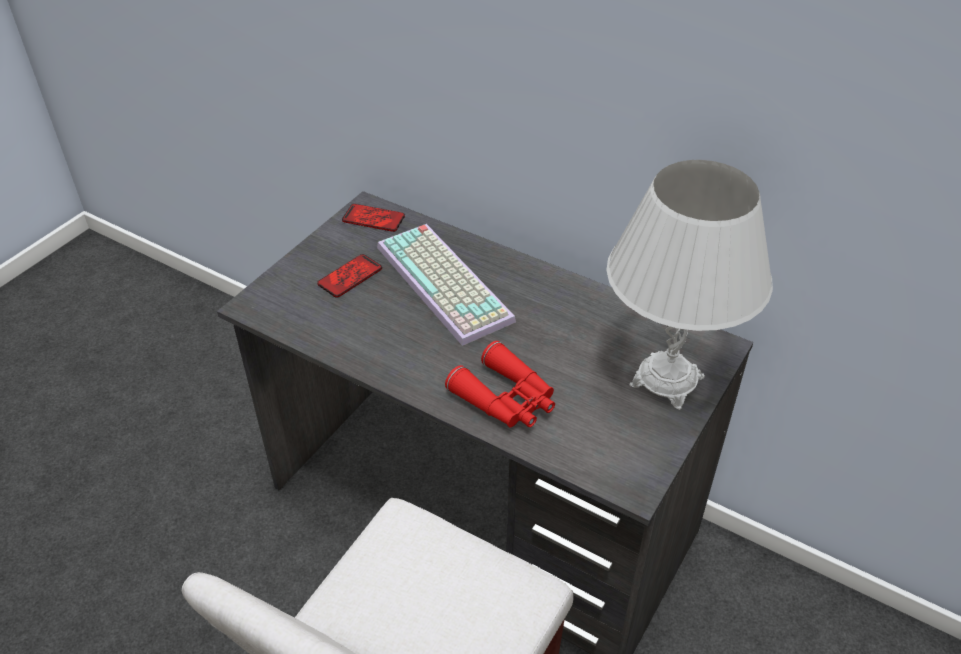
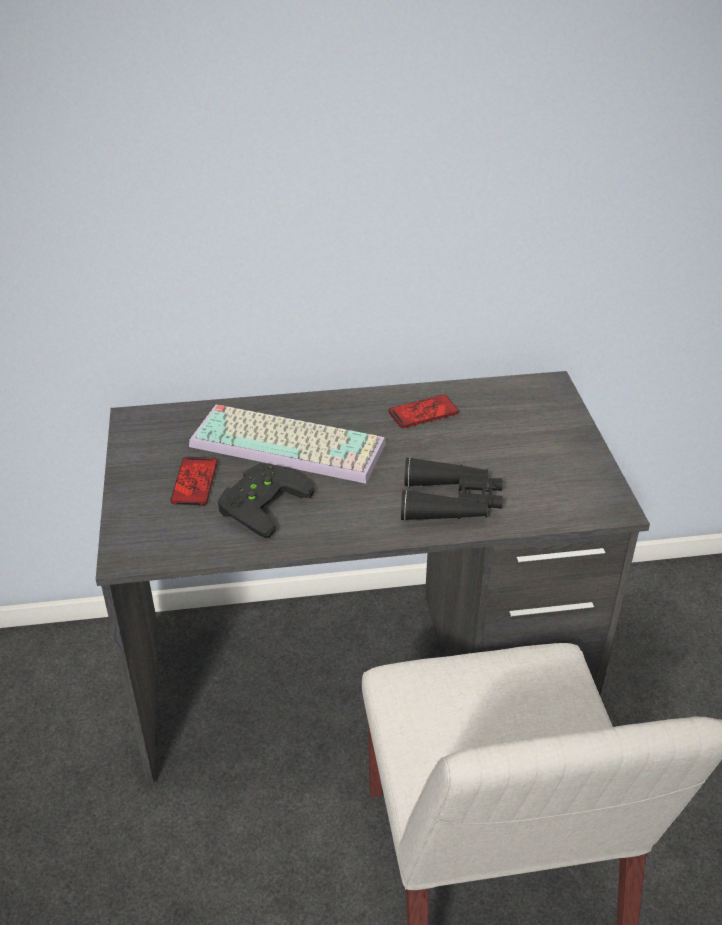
camera: 40 degrees left, 5 degrees down
phone [342,204,405,232] -> phone moved to [388,395,459,428]
red binoculars [445,341,555,427] -> black binoculars [401,457,503,521]
white table lamp [607,160,773,410] -> none
none -> black game controller [218,463,314,538]

